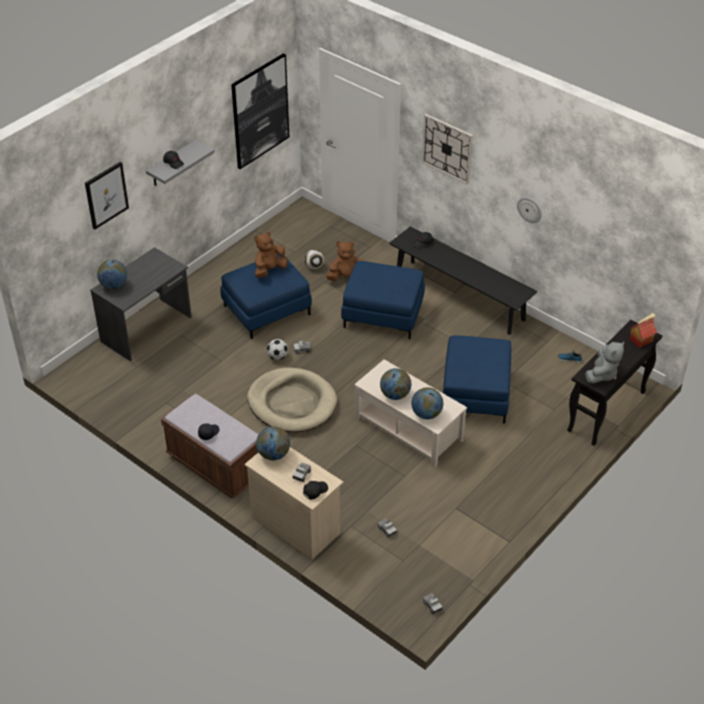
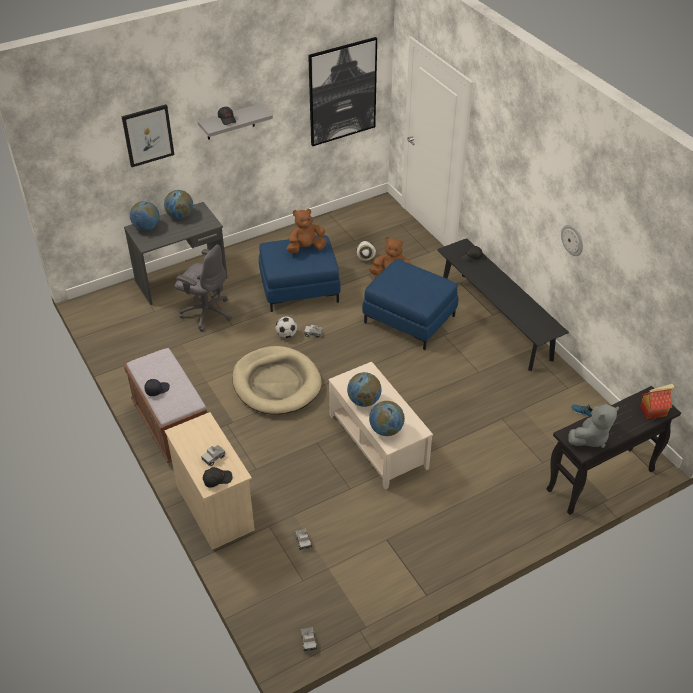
camera: 20 degrees right, 0 degrees up
globe [256,426,290,460] -> globe moved to [164,190,193,219]
wall clock [422,114,473,185] -> none
blue ottoman [443,335,511,424] -> none
none -> grey office chair [174,245,232,332]

